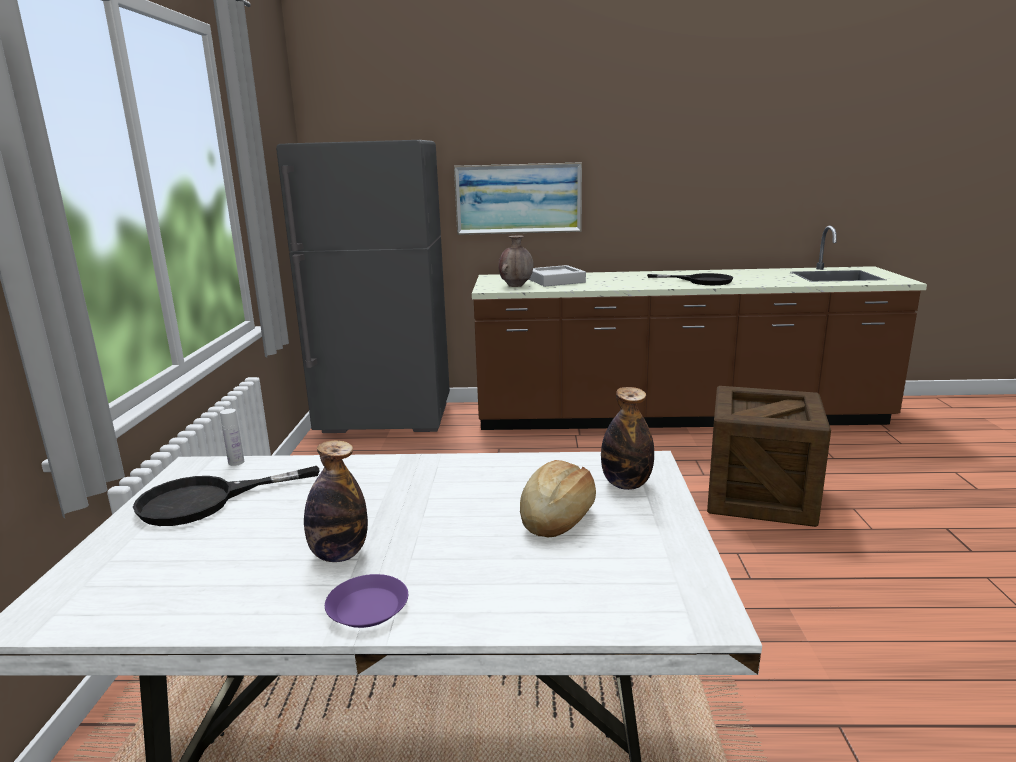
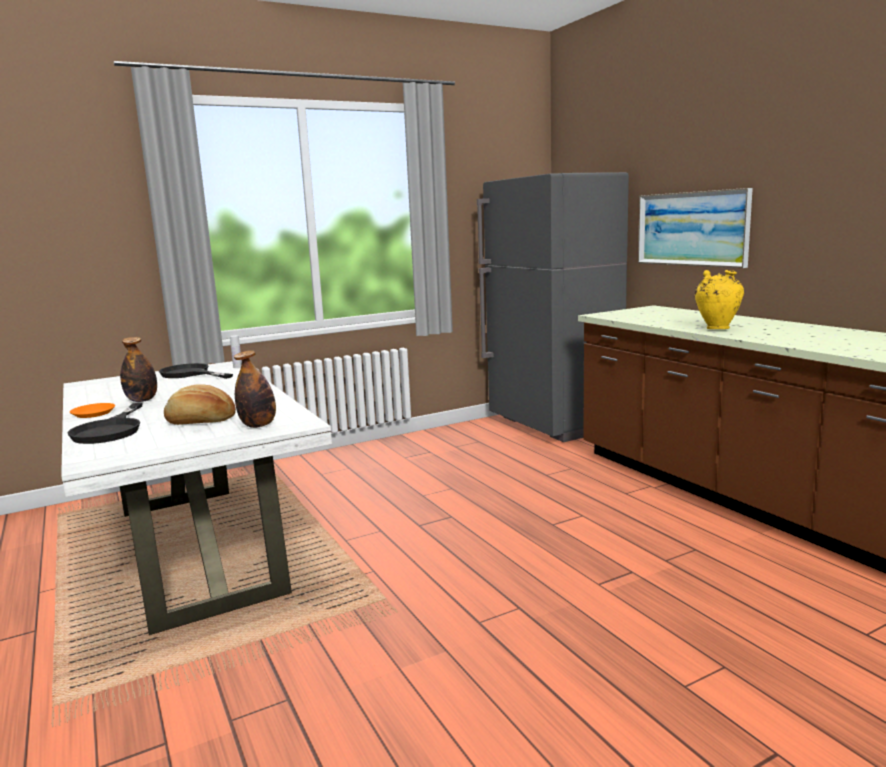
camera: 60 degrees right, 5 degrees down
purple plate [325,574,408,628] -> orange plate [70,403,115,418]
brown vase [498,235,533,287] -> none
grey tray [529,265,586,287] -> none
black frying pan [647,273,733,285] -> black frying pan moved to [67,403,142,444]
crate [707,386,831,527] -> none
none -> yellow vase [695,270,744,329]

